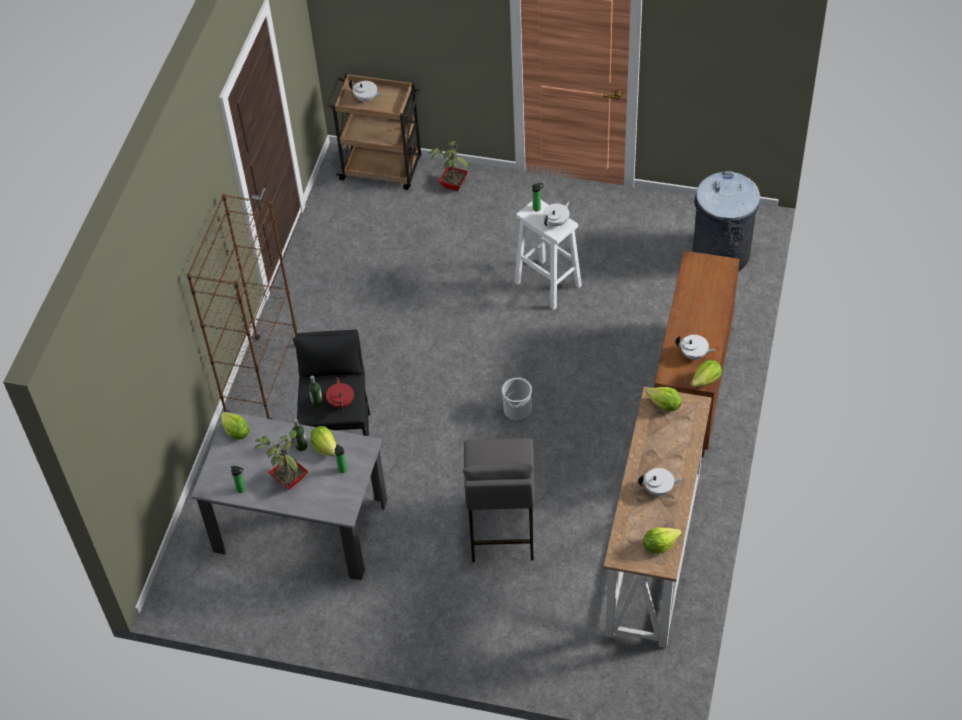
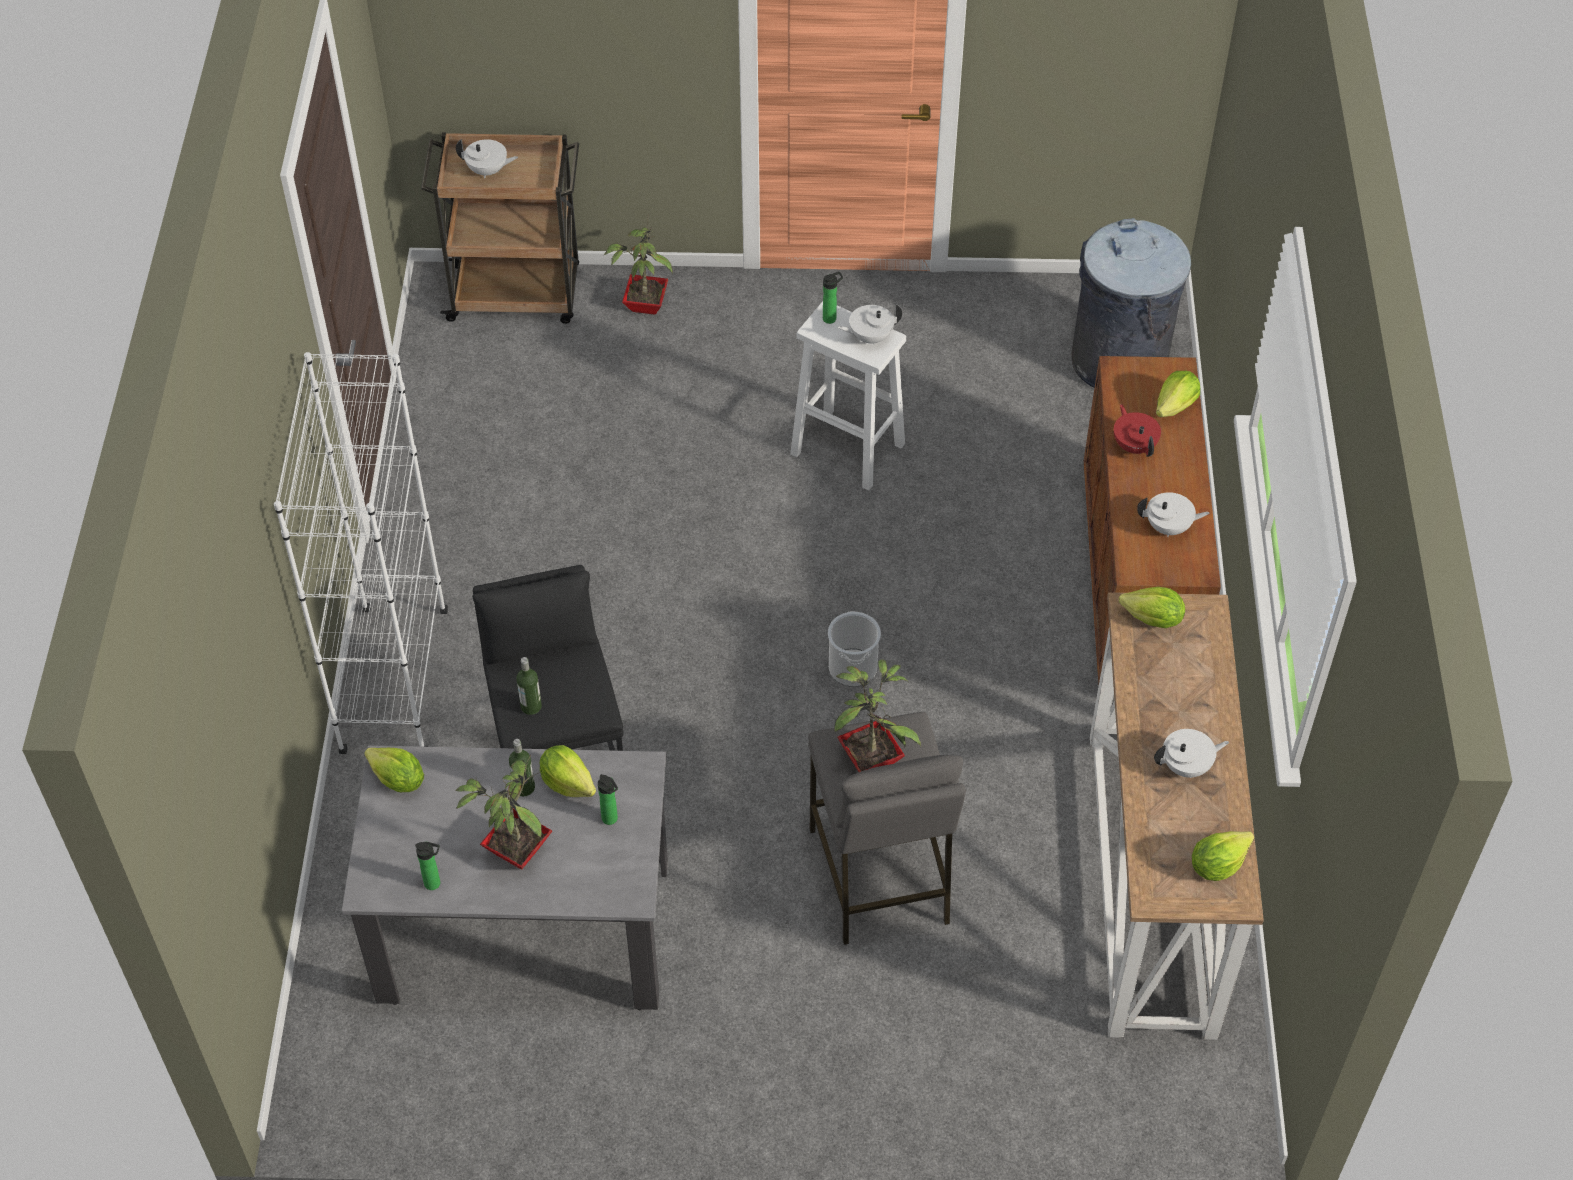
camera: 15 degrees left, 0 degrees up
brown bookcase [187,194,297,419] -> white bookcase [274,352,448,754]
red teapot [326,377,354,411] -> red teapot moved to [1114,404,1161,457]
white teapot [543,201,570,226] -> white teapot turned 135 degrees counterclockwise [838,304,902,345]
lettuce [691,360,722,387] -> lettuce moved to [1156,371,1200,417]
none -> potted plant [834,659,921,772]

